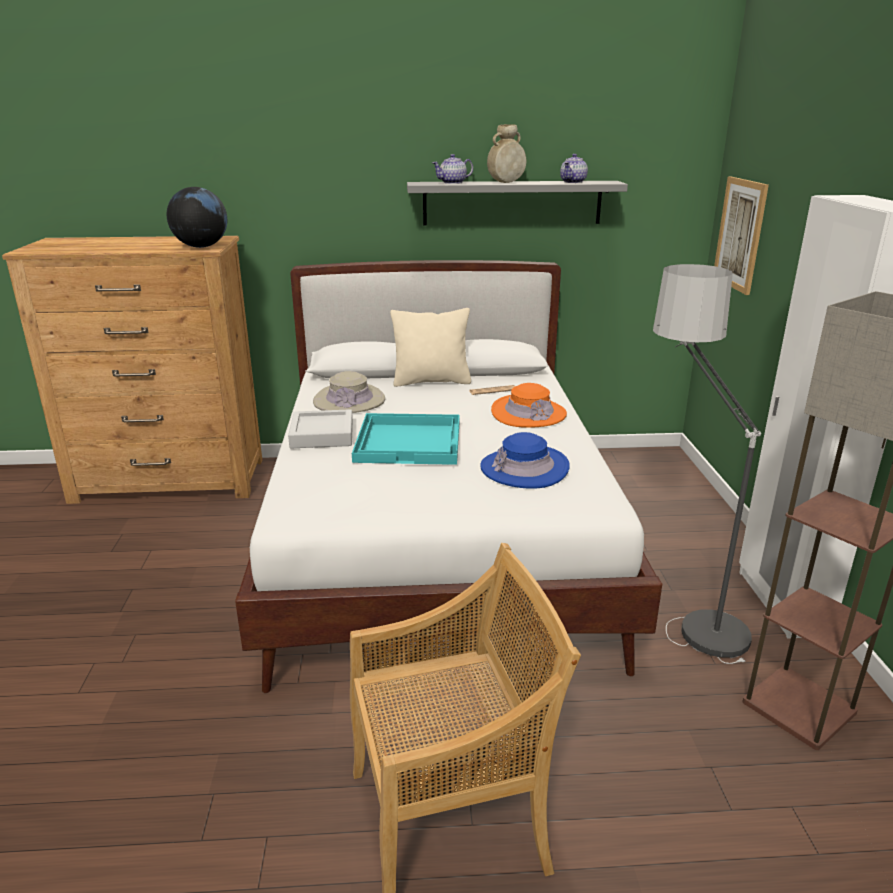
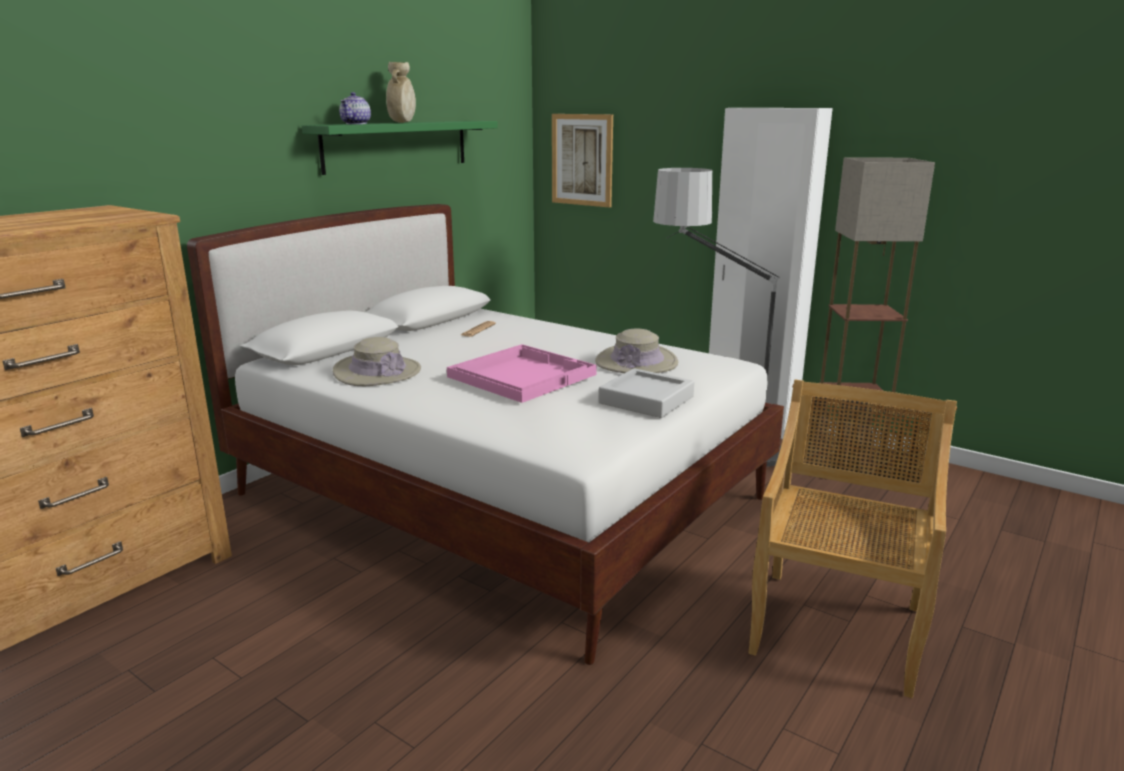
camera: 50 degrees left, 5 degrees down
globe [167,187,227,248] -> none
grey tray [288,409,353,448] -> grey tray moved to [599,368,694,418]
turquoise tray [352,413,460,465] -> pink tray [447,344,597,403]
beige pillow [390,308,471,387] -> none
grey shelf [407,181,628,226] -> green shelf [302,121,498,175]
blue hat [480,432,570,489] -> beige hat [595,329,678,373]
orange hat [491,383,567,428] -> none
teapot [560,154,588,183] -> none

